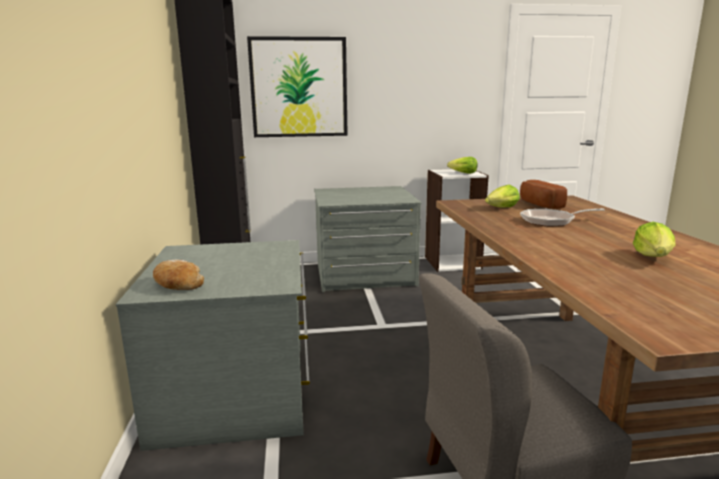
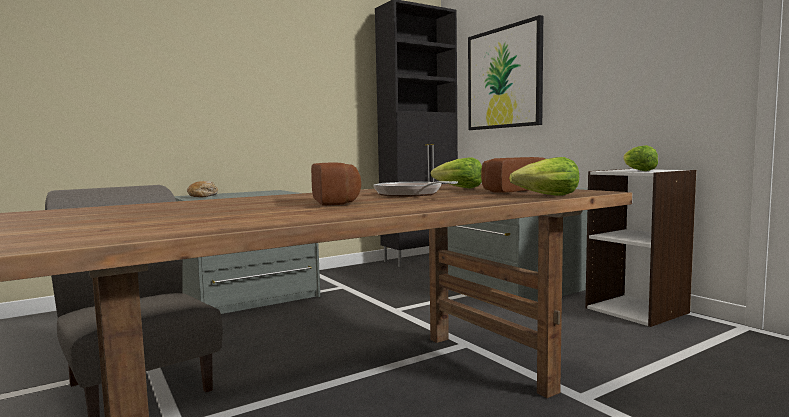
camera: 65 degrees right, 10 degrees down
lettuce [633,222,676,257] -> lettuce moved to [509,157,579,196]
none -> bread [311,162,361,206]

